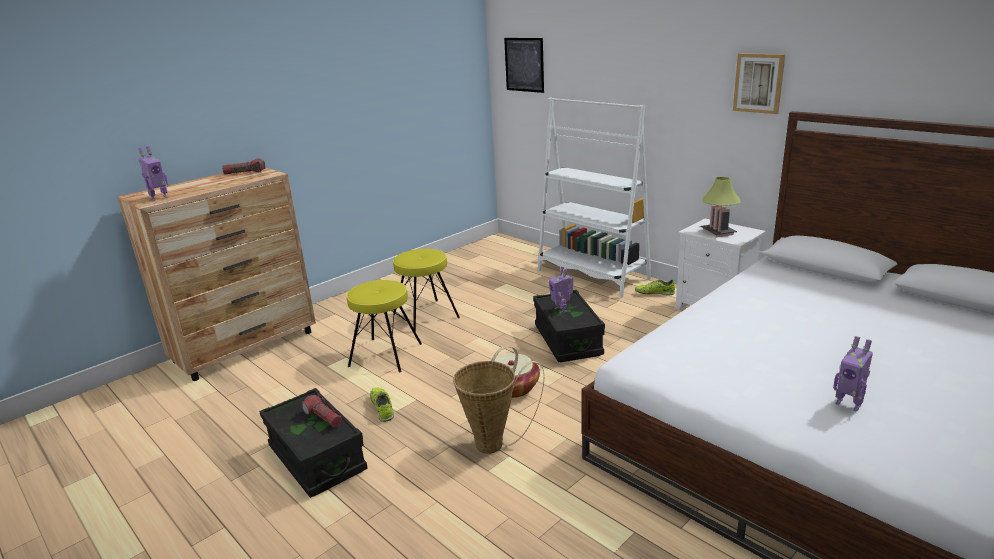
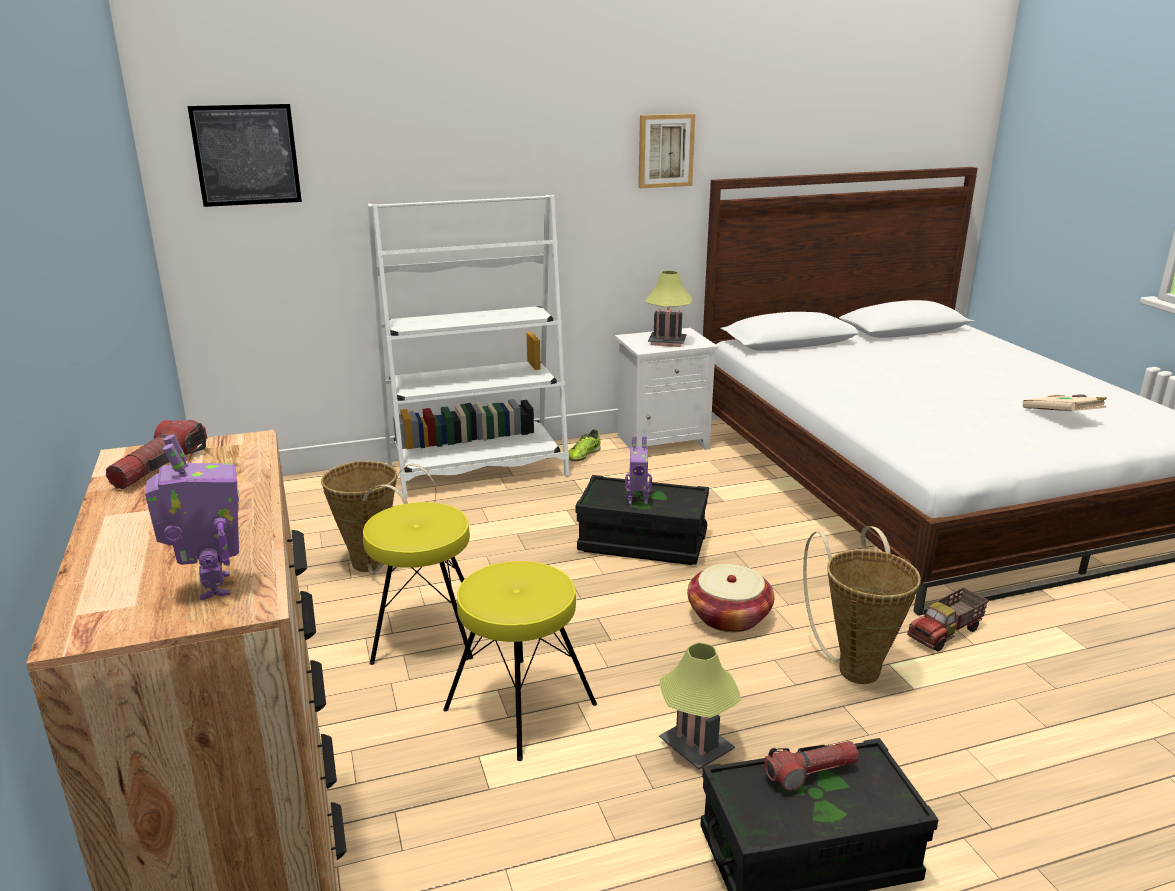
camera: 65 degrees left, 0 degrees up
shoe [370,387,394,422] -> table lamp [659,642,741,770]
toy robot [833,336,873,411] -> beige book [1023,395,1107,411]
none -> basket [321,461,436,574]
none -> toy truck [907,587,989,652]

